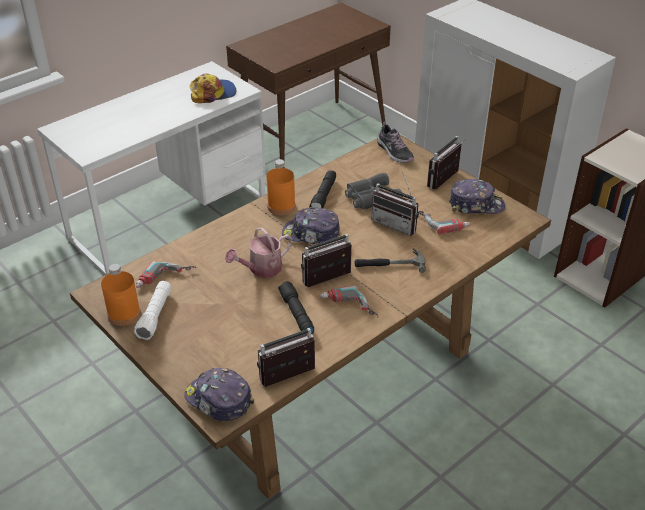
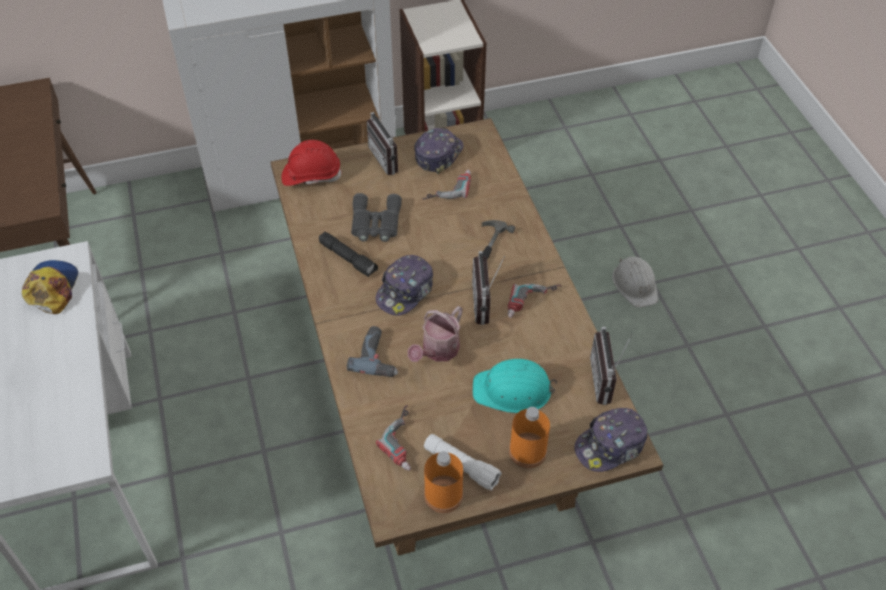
camera: 65 degrees left, 10 degrees up
watering can [225,227,292,278] -> watering can turned 45 degrees clockwise [408,306,463,362]
orange bottle [266,159,296,215] -> orange bottle moved to [509,407,550,468]
black flashlight [278,281,314,334] -> none
radio [372,170,419,236] -> none
shoe [377,122,414,163] -> red hard hat [282,140,342,186]
none -> power drill [347,326,398,377]
none -> turquoise hard hat [473,359,558,413]
none -> white hard hat [612,257,658,308]

